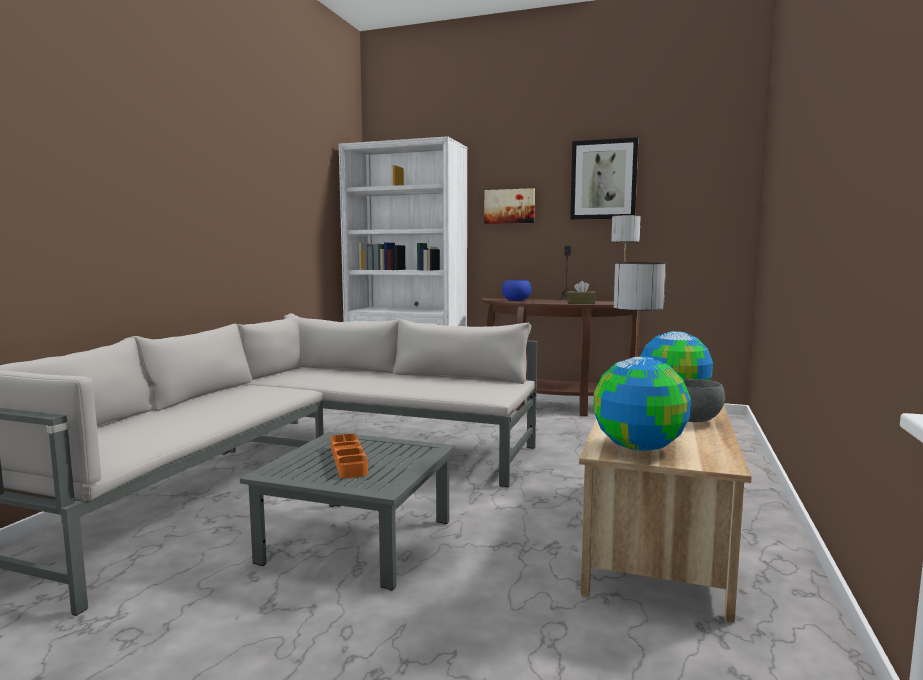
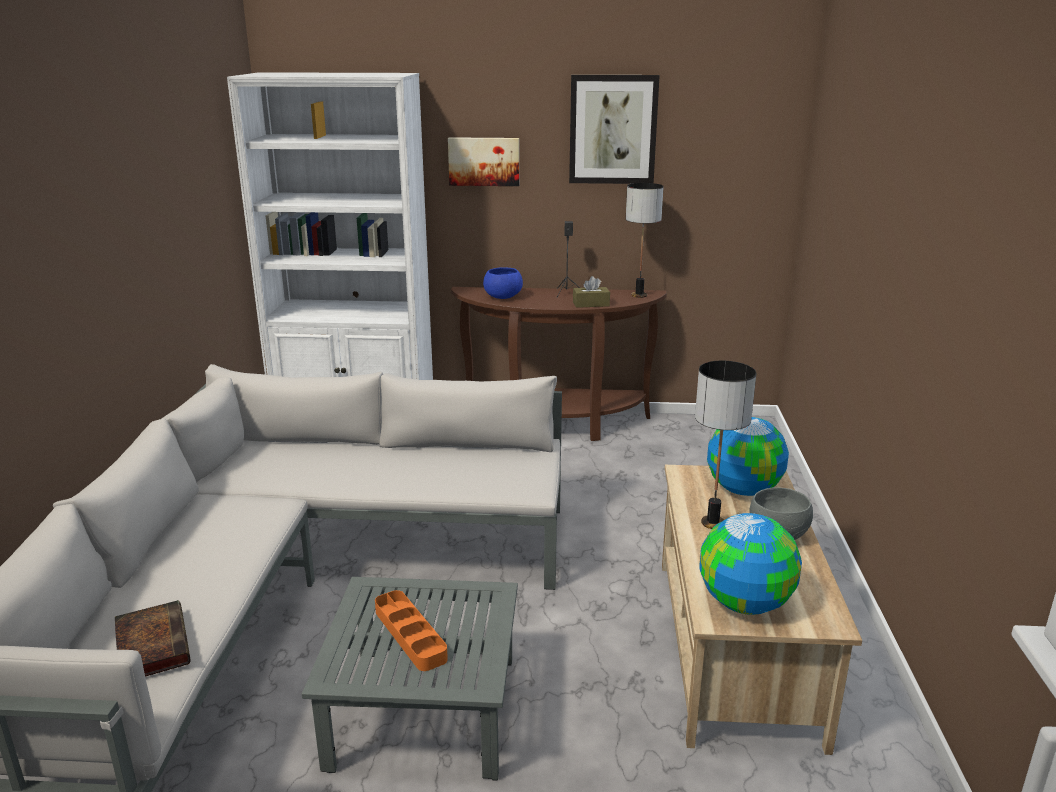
camera: 15 degrees left, 15 degrees up
none -> book [115,600,191,677]

